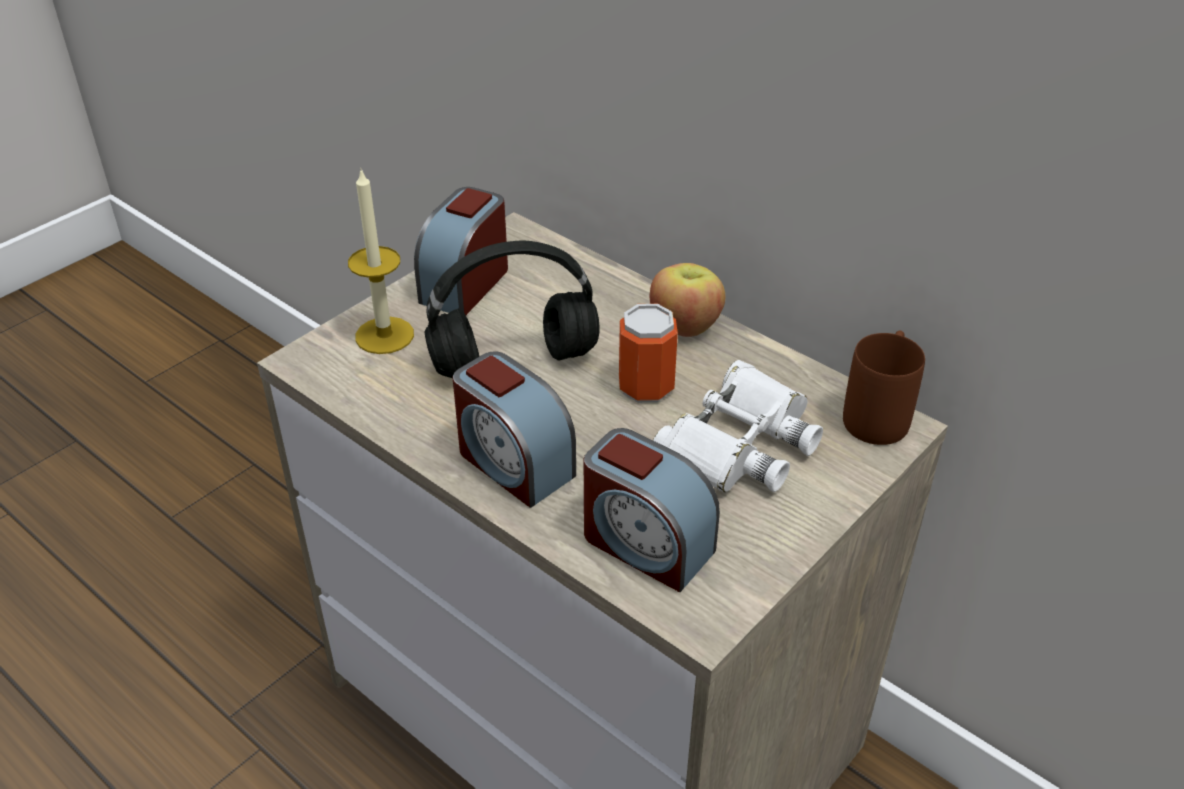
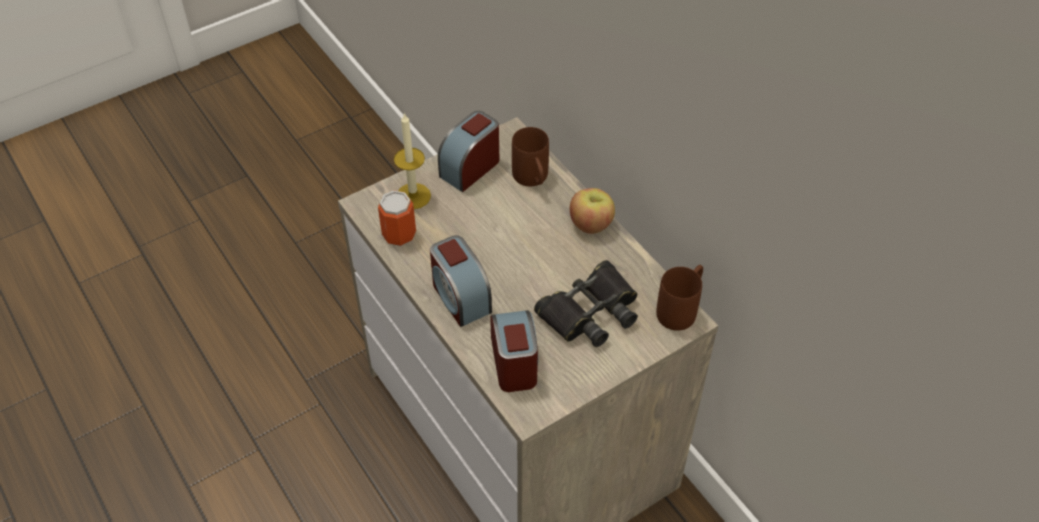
camera: 15 degrees right, 10 degrees up
black headphones [425,241,599,378] -> none
alarm clock [584,428,720,592] -> alarm clock turned 150 degrees counterclockwise [490,310,538,392]
can [619,304,678,403] -> can moved to [378,190,416,246]
white binoculars [653,360,823,492] -> black binoculars [534,260,638,347]
none -> brown mug [512,127,549,186]

